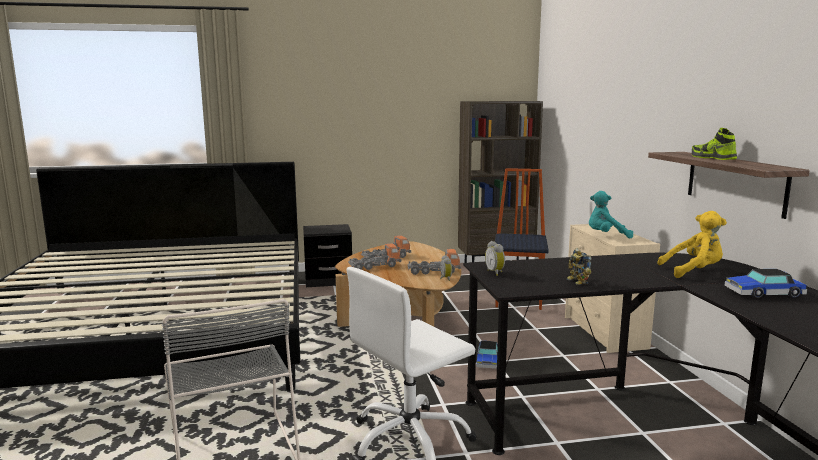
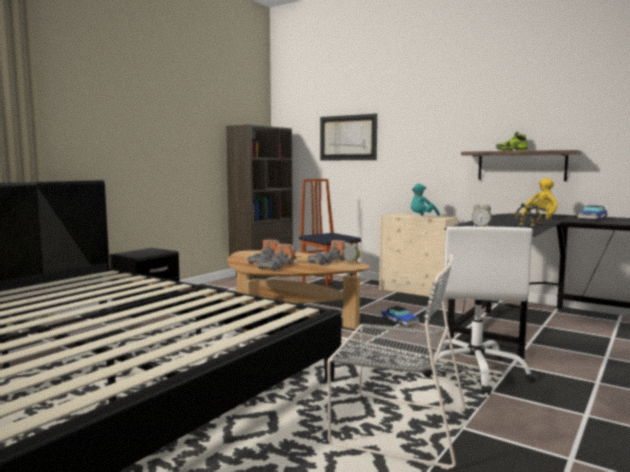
camera: 45 degrees left, 5 degrees down
none -> picture [320,114,377,160]

